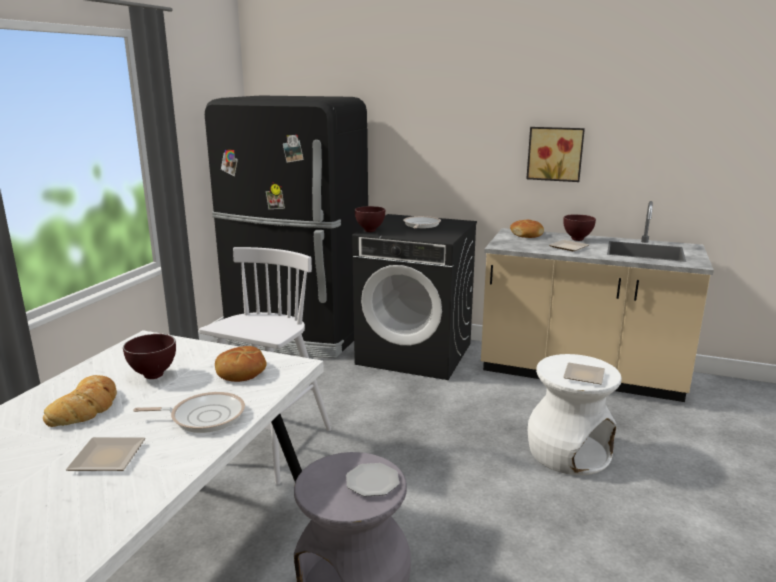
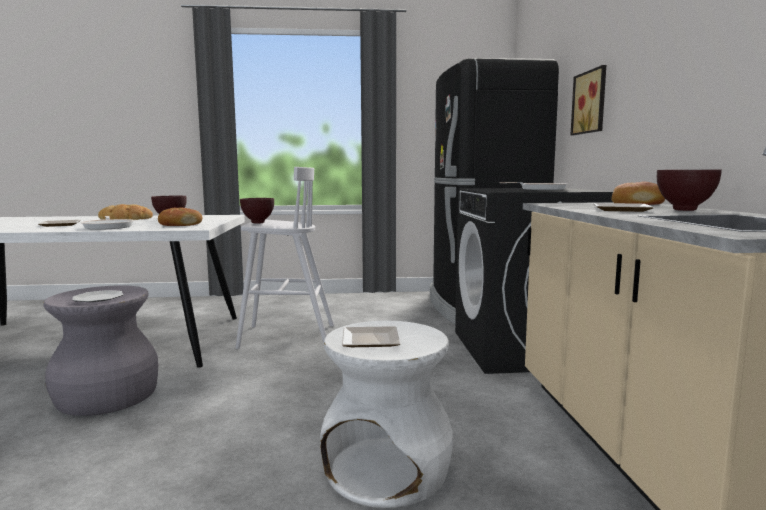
camera: 65 degrees right, 10 degrees down
brown bowl [355,206,385,232] -> brown bowl moved to [240,198,274,223]
picture [526,127,585,182] -> picture moved to [571,65,606,135]

